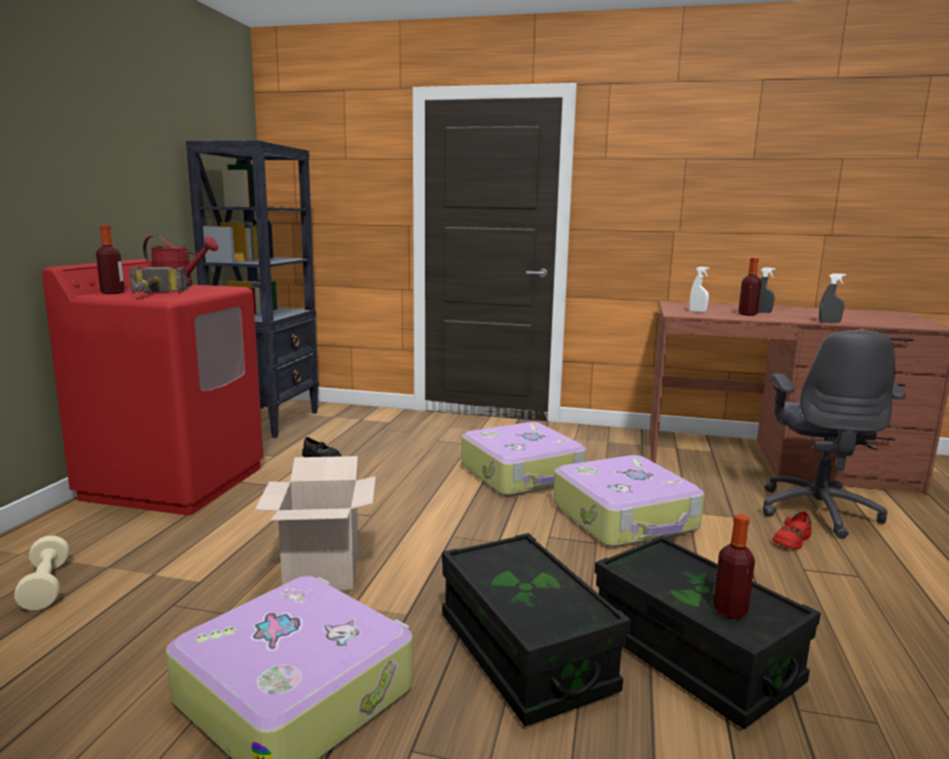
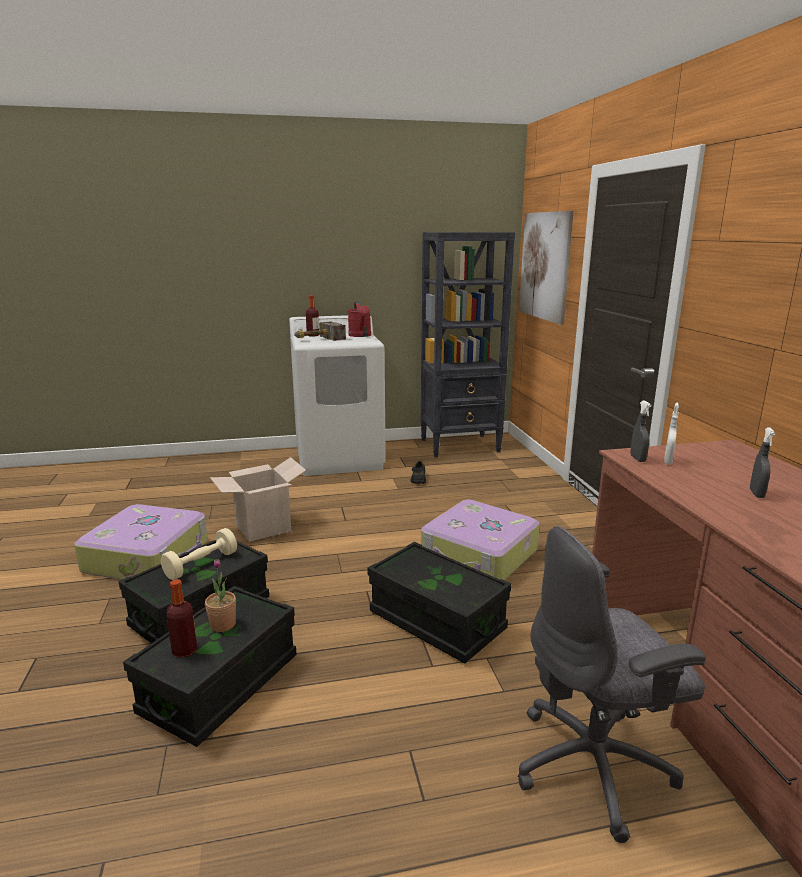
camera: 65 degrees right, 5 degrees up
beige dumbbell [14,536,69,611] -> beige dumbbell moved to [161,528,237,580]
red washing machine [42,259,264,515] -> white washing machine [289,315,386,476]
suitcase [553,455,704,547] -> black storage box [367,542,511,664]
bottle [738,258,761,316] -> none
red shoe [773,511,811,549] -> none
grey spray bottle [819,274,846,323] -> grey spray bottle moved to [631,401,652,462]
none -> potted plant [205,559,236,632]
none -> picture [519,211,574,325]

